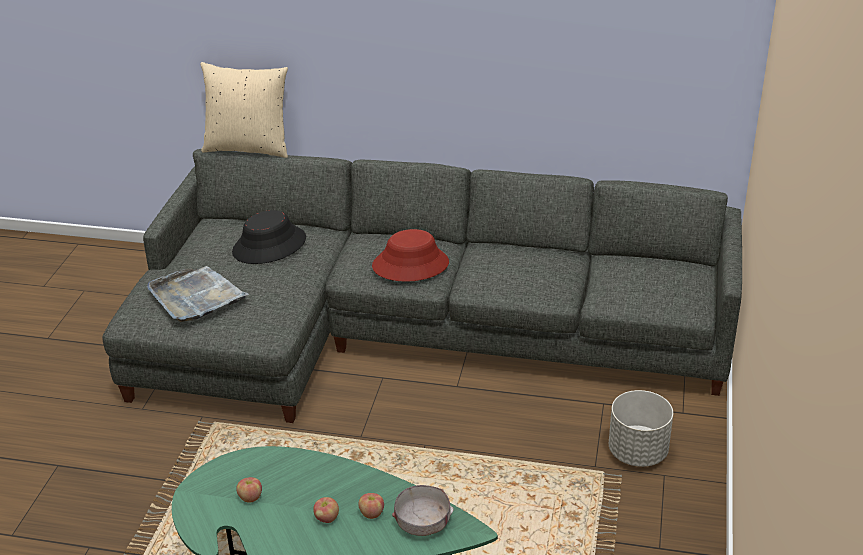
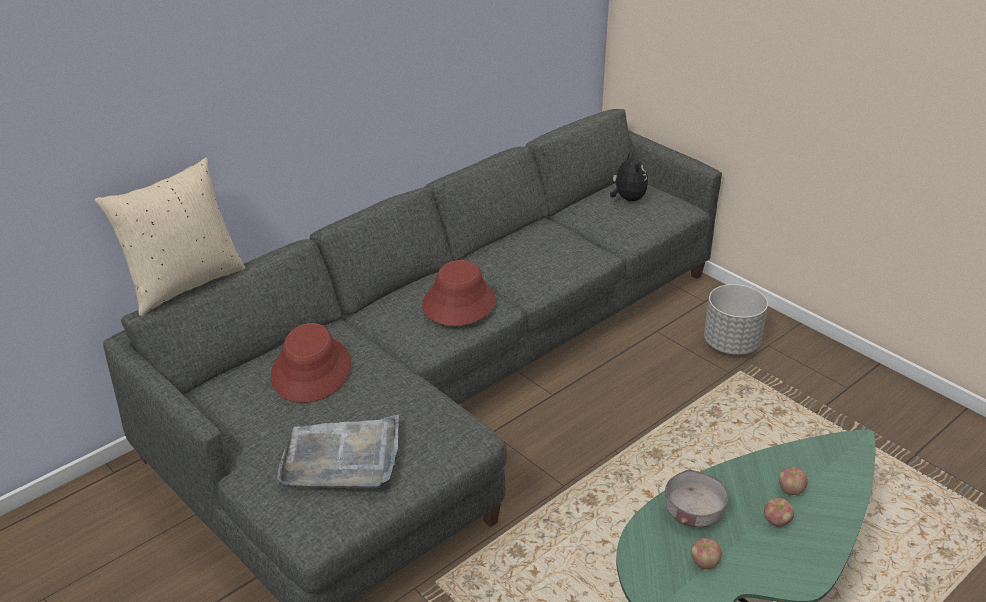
camera: 55 degrees left, 0 degrees up
black hat [232,210,306,264] -> red hat [271,323,351,403]
grey bowl [392,485,453,536] -> grey bowl moved to [665,470,728,527]
none -> plush toy [610,151,648,201]

